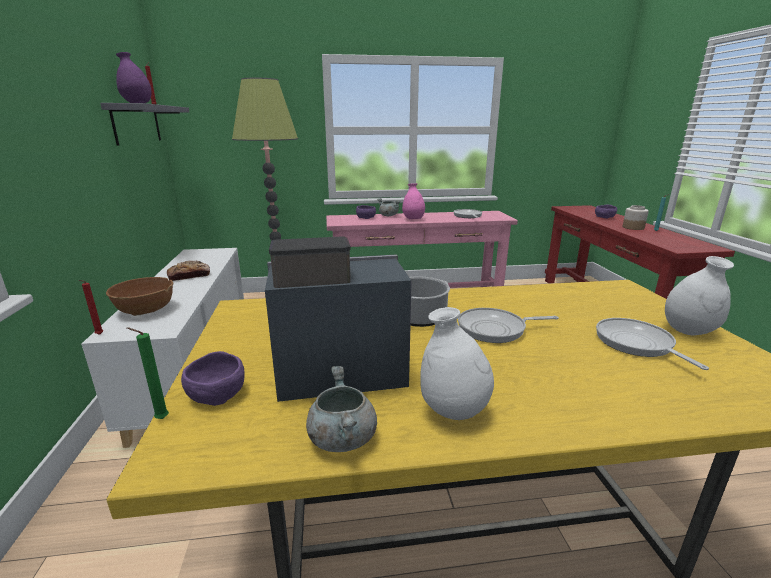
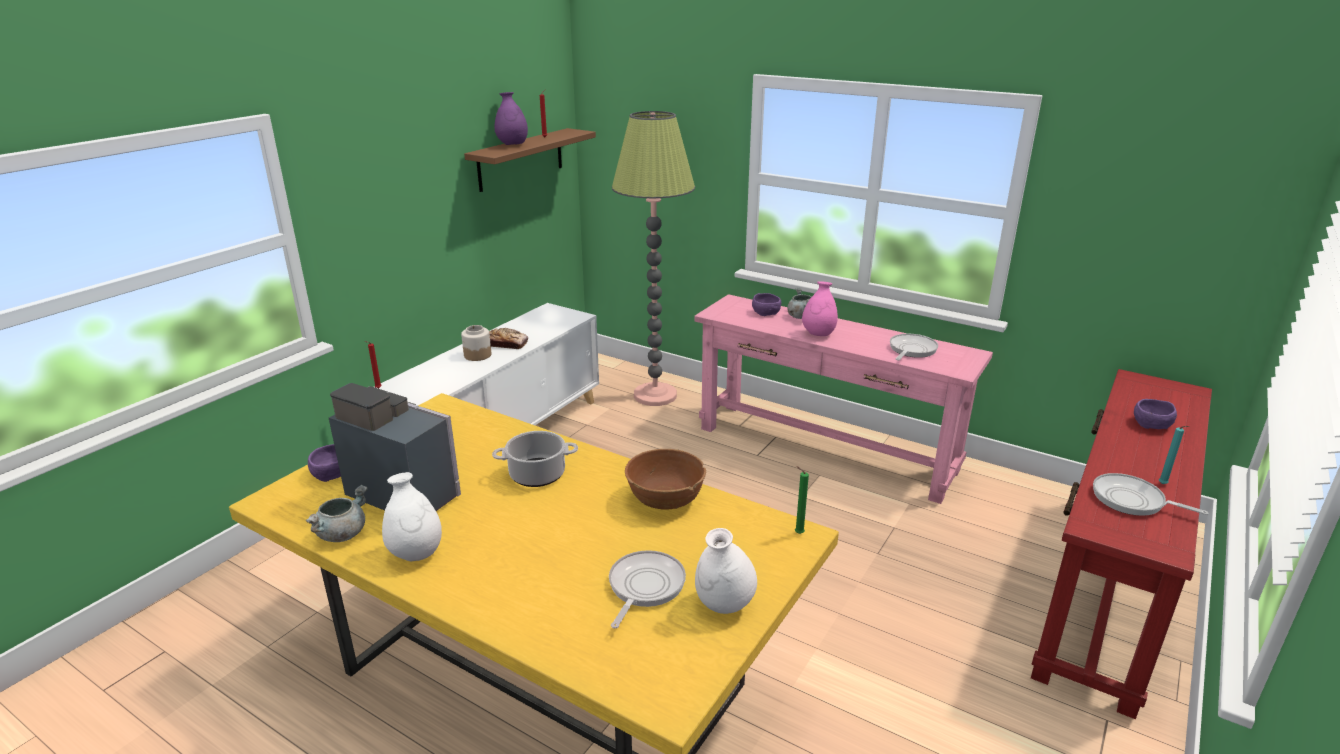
camera: 40 degrees right, 5 degrees up
grey shelf [100,103,189,145] -> brown shelf [464,128,596,192]
brown bowl [106,277,173,316] -> brown bowl moved to [625,449,706,510]
green candle [127,327,169,419] -> green candle moved to [795,466,809,534]
frying pan [458,308,559,343] -> frying pan moved to [1093,473,1208,516]
jar [622,205,649,230] -> jar moved to [461,325,491,361]

